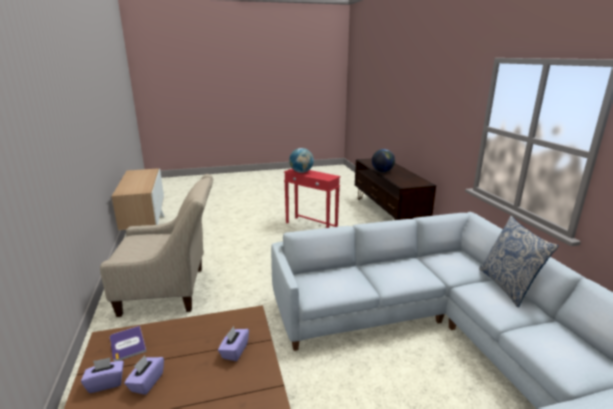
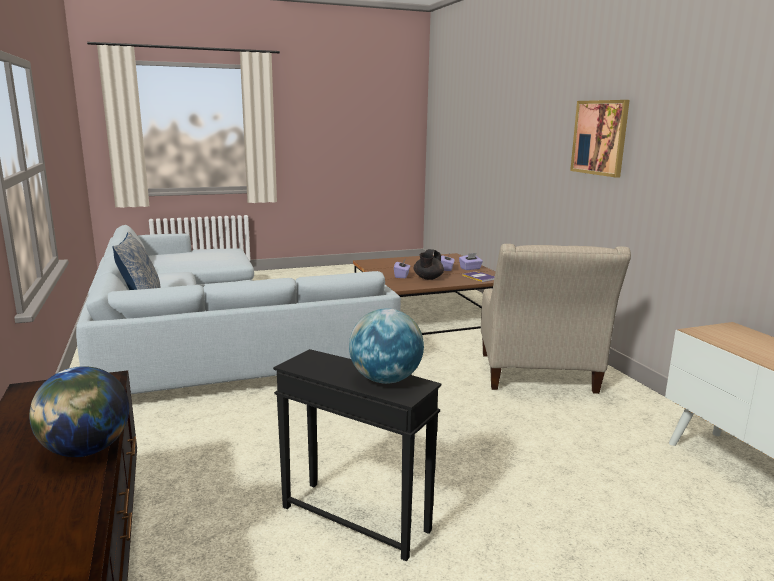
camera: 175 degrees right, 5 degrees down
beige armchair [100,174,213,317] -> beige armchair turned 75 degrees counterclockwise [481,244,631,394]
red side table [284,169,341,228] -> black side table [273,349,441,561]
none -> black teapot [414,249,444,280]
none -> picture [570,100,630,178]

